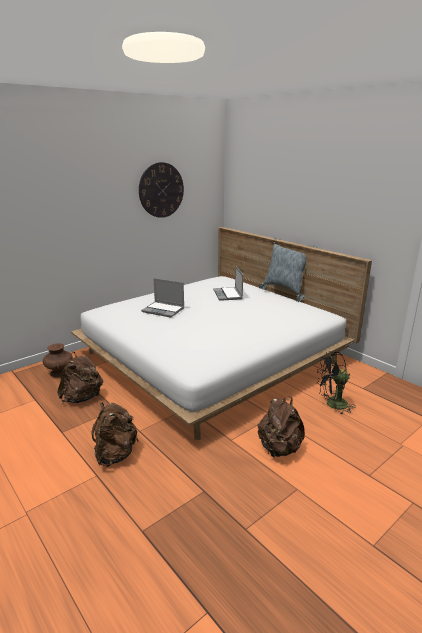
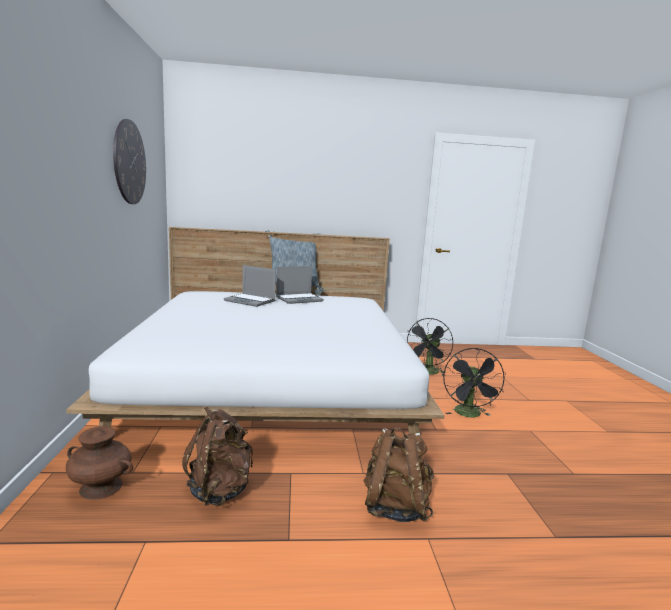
camera: 55 degrees left, 10 degrees down
laptop [141,278,185,318] -> laptop moved to [276,266,324,304]
brown backpack [258,397,305,457] -> black fan [443,348,506,417]

